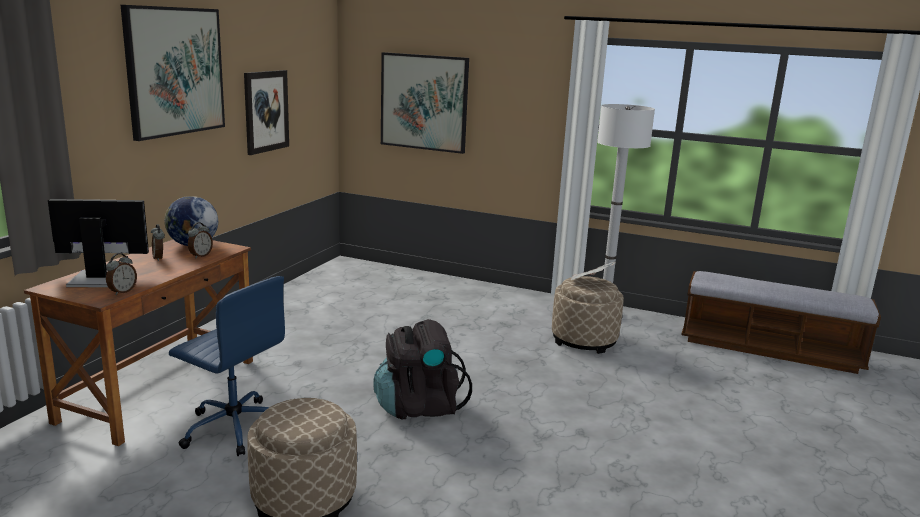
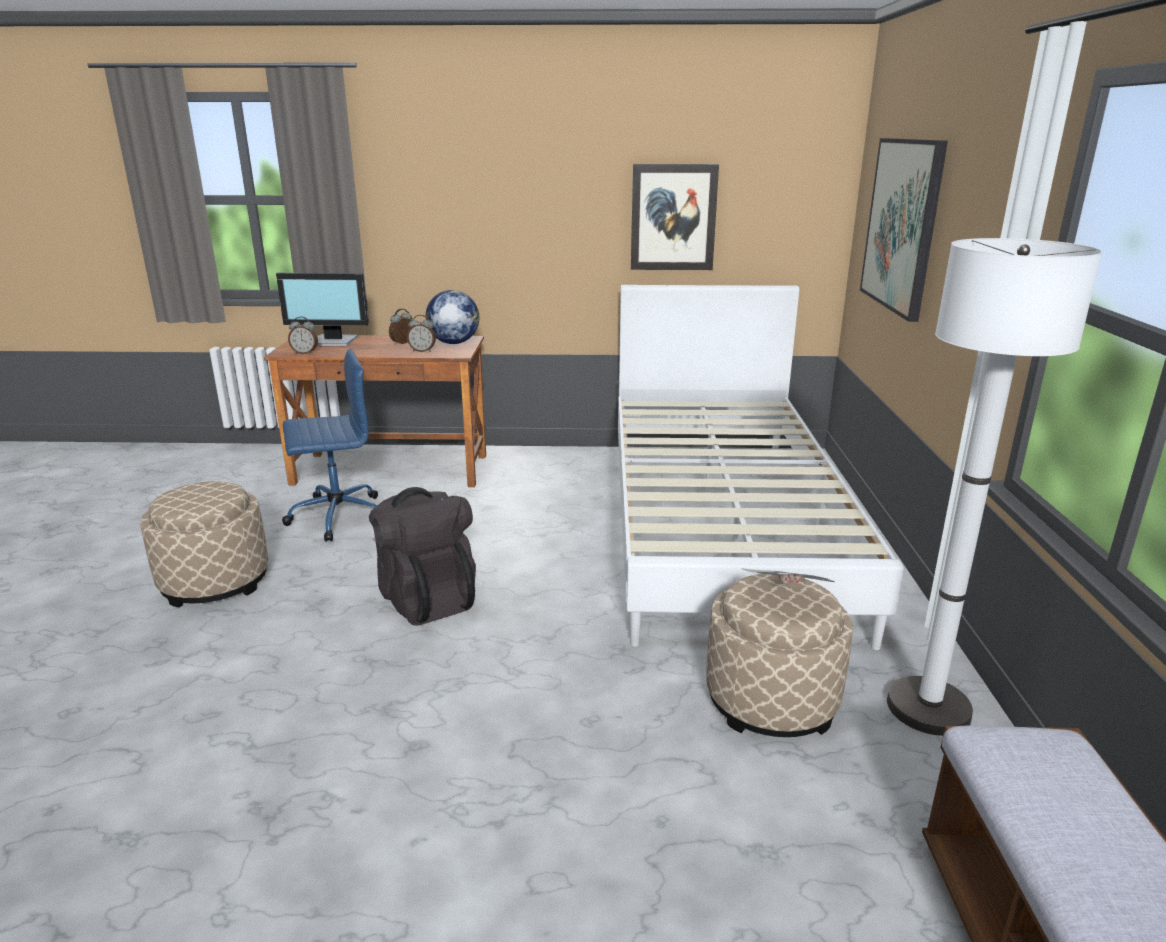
camera: 70 degrees right, 5 degrees up
monitor [48,199,149,287] -> monitor turned 120 degrees clockwise [276,273,368,346]
picture [121,5,225,141] -> none
blue office chair [169,276,285,456] -> blue office chair turned 120 degrees counterclockwise [282,349,378,542]
none -> white bed [618,285,904,650]

